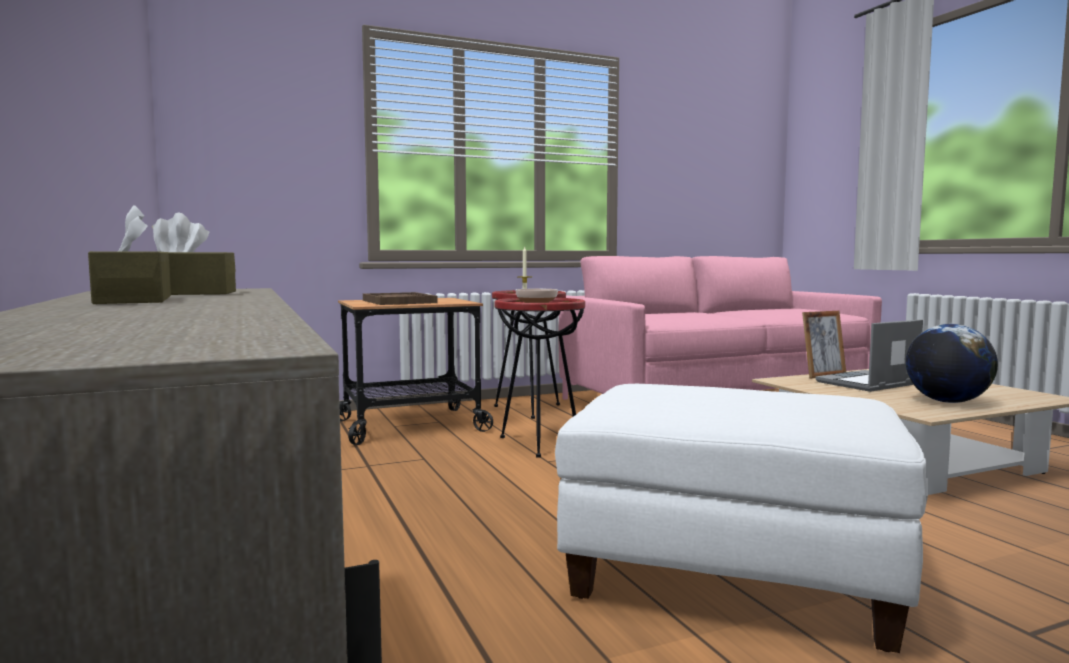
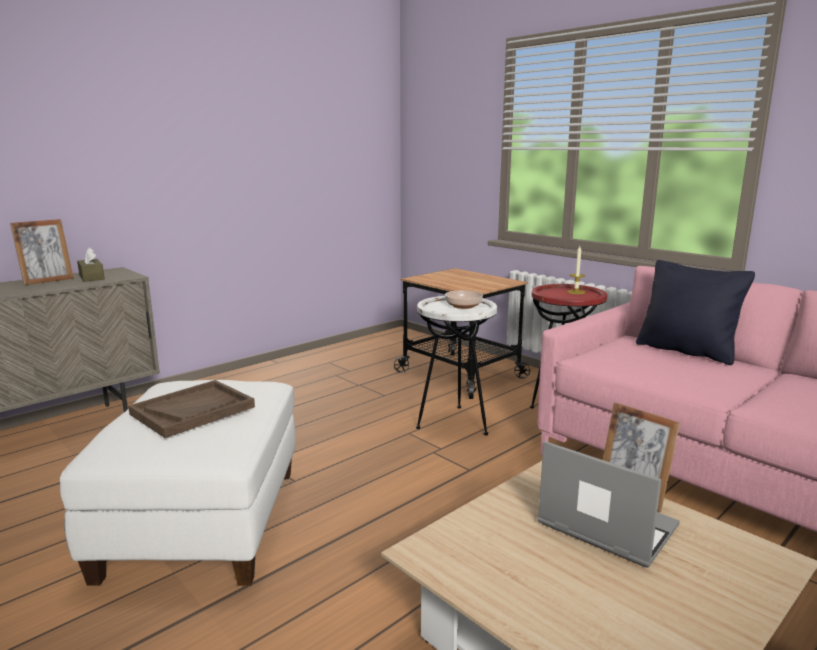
camera: 70 degrees right, 10 degrees up
brown tissue box [88,205,171,304] -> picture frame [10,219,74,285]
brown tray [363,292,438,305] -> brown tray moved to [128,380,255,438]
red side table [494,298,585,458] -> white side table [416,296,497,435]
globe [906,324,998,403] -> none
none -> black pillow [636,260,755,365]

